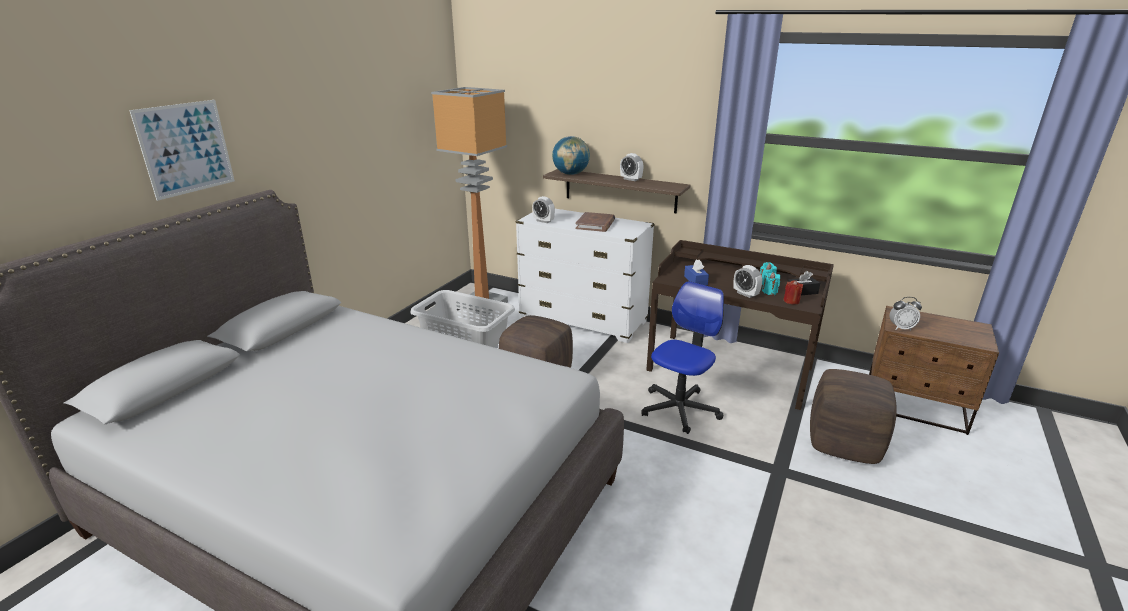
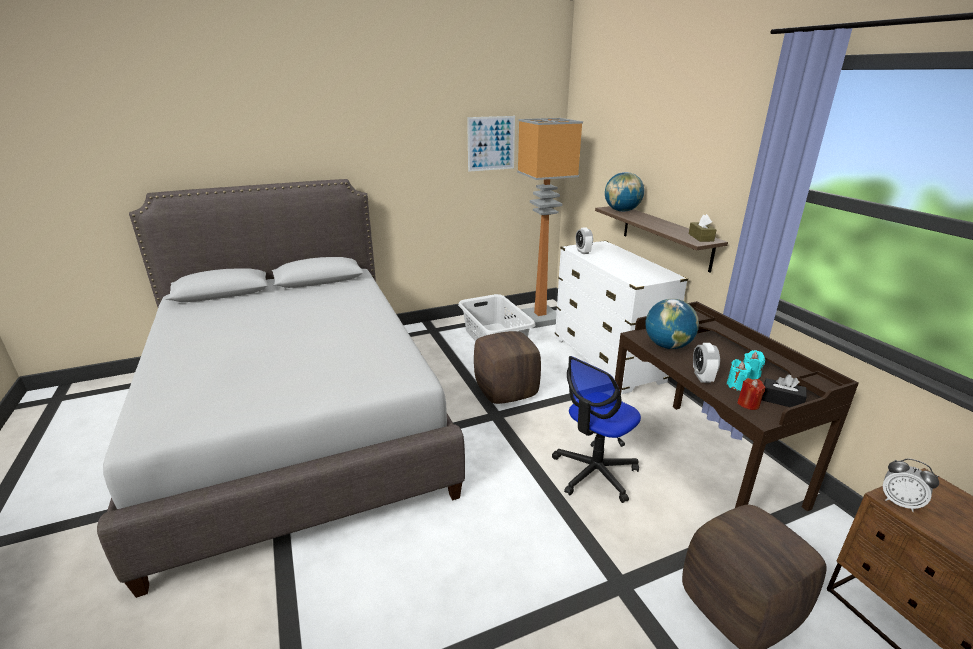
camera: 40 degrees right, 0 degrees up
picture [129,100,235,201] -> picture moved to [467,116,515,172]
brown book [575,212,615,232] -> none
alarm clock [620,153,643,181] -> none
office chair [641,281,724,434] -> office chair turned 150 degrees clockwise [552,356,641,503]
blue tissue box [684,260,709,285] -> globe [645,299,699,349]
none -> brown tissue box [689,214,716,242]

